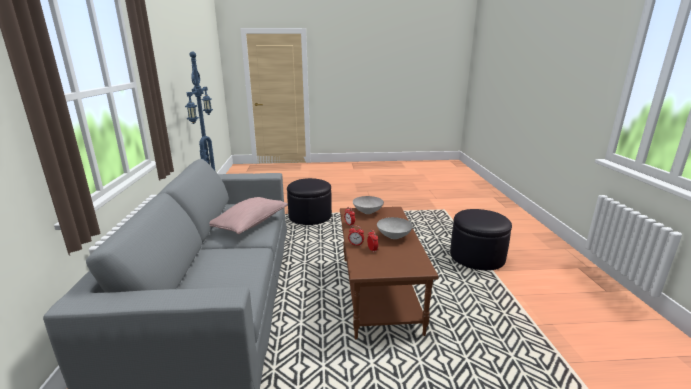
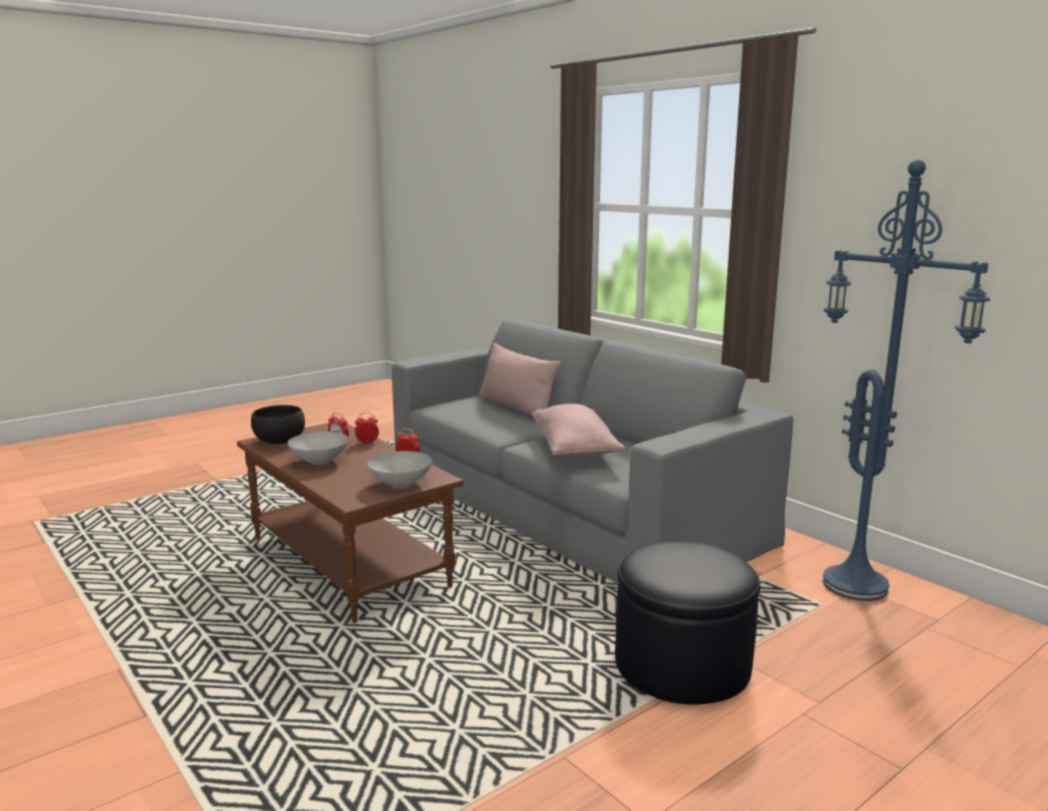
camera: 145 degrees right, 5 degrees down
black ottoman [450,209,512,270] -> none
none -> black bowl [251,405,305,444]
none -> pink pillow [478,343,561,416]

